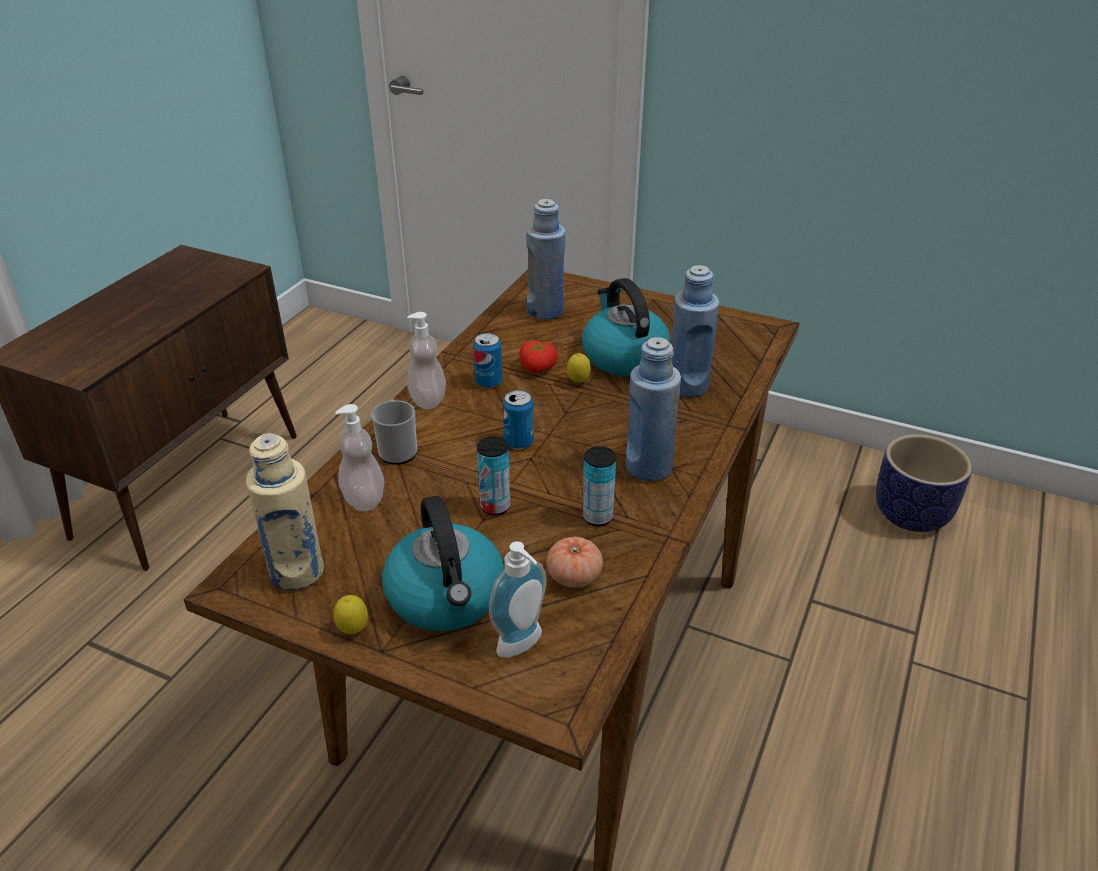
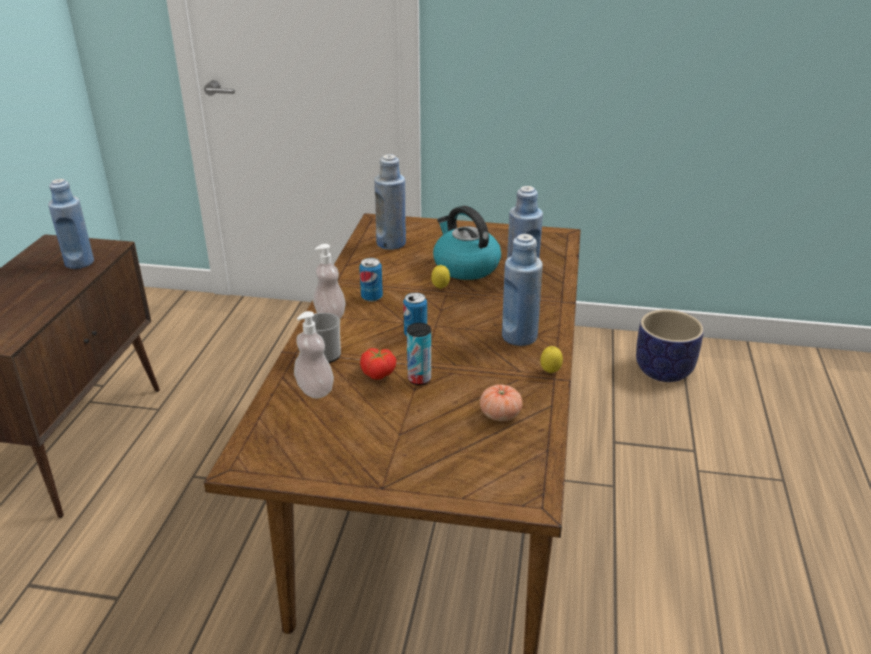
camera: 15 degrees left, 5 degrees down
beige bottle [246,433,324,591] -> none
lemon [334,595,368,634] -> lemon moved to [540,346,563,373]
kettle [382,496,504,631] -> none
soap dispenser [489,541,546,658] -> none
tomato [519,340,558,374] -> tomato moved to [360,348,396,380]
can [582,446,616,526] -> none
none -> blue bottle [48,179,94,269]

